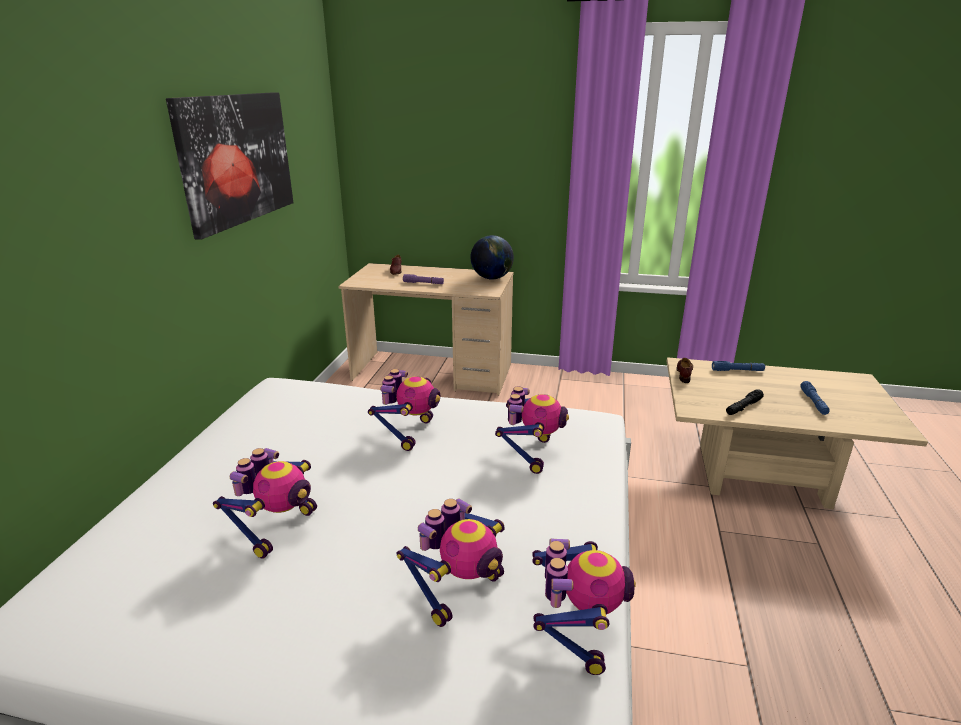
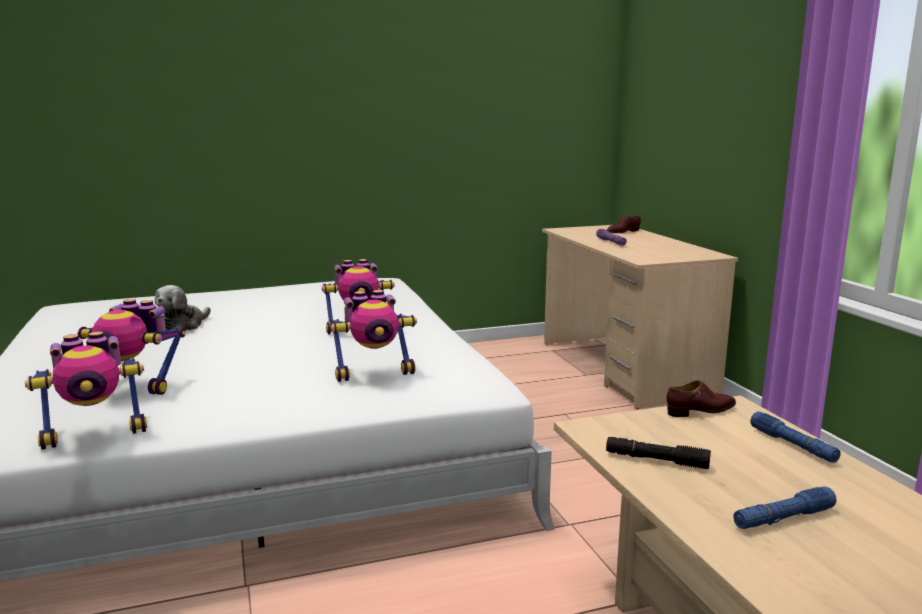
camera: 60 degrees right, 10 degrees down
picture [166,92,293,240] -> none
toy robot [213,448,317,559] -> plush toy [154,285,211,331]
globe [470,235,514,280] -> none

